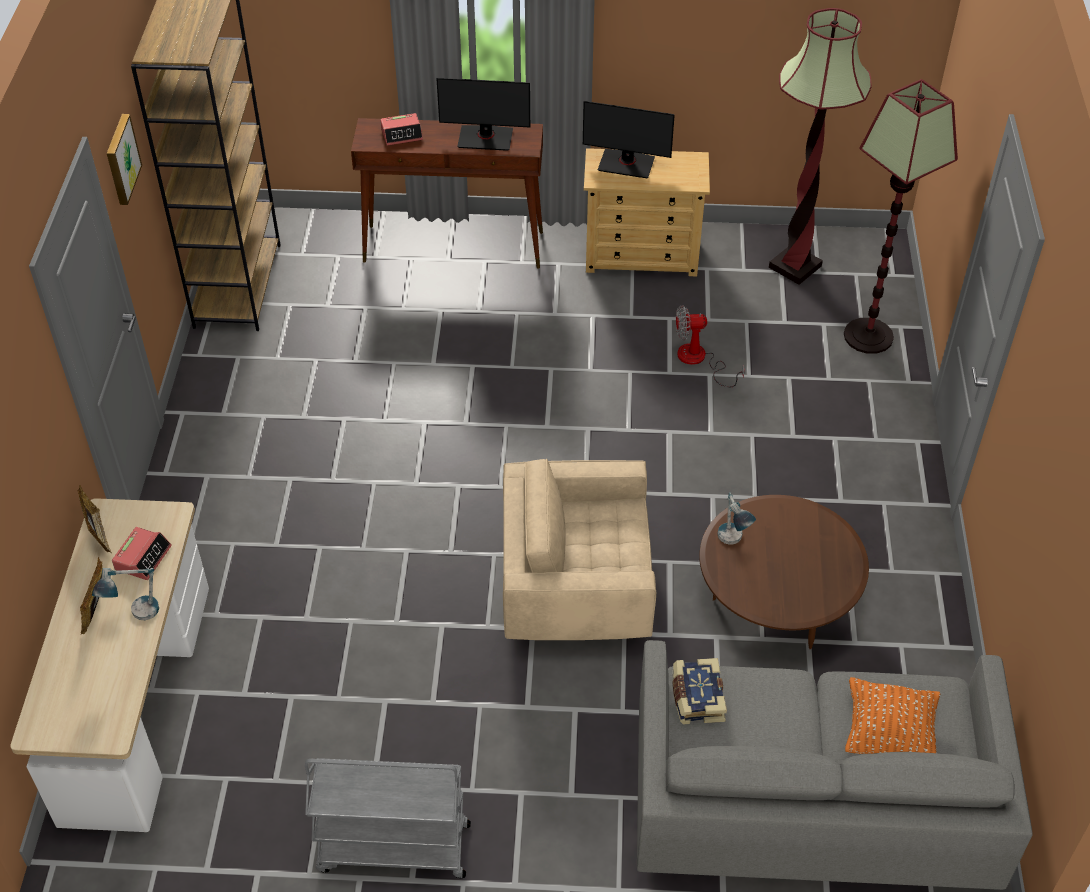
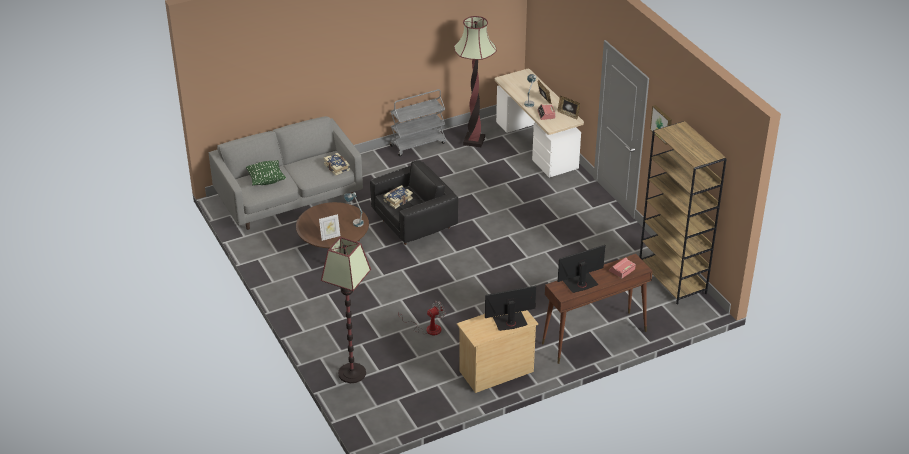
camera: 150 degrees right, 10 degrees down
beige armchair [503,459,656,640] -> black armchair [370,160,458,245]
floor lamp [769,8,872,285] -> floor lamp moved to [454,16,497,147]
orange pillow [845,677,940,754] -> green pillow [246,160,286,185]
none -> picture frame [319,214,340,241]
none -> book [383,185,413,209]

